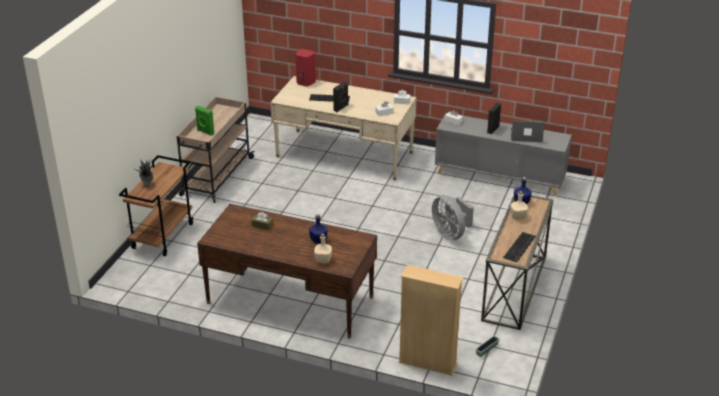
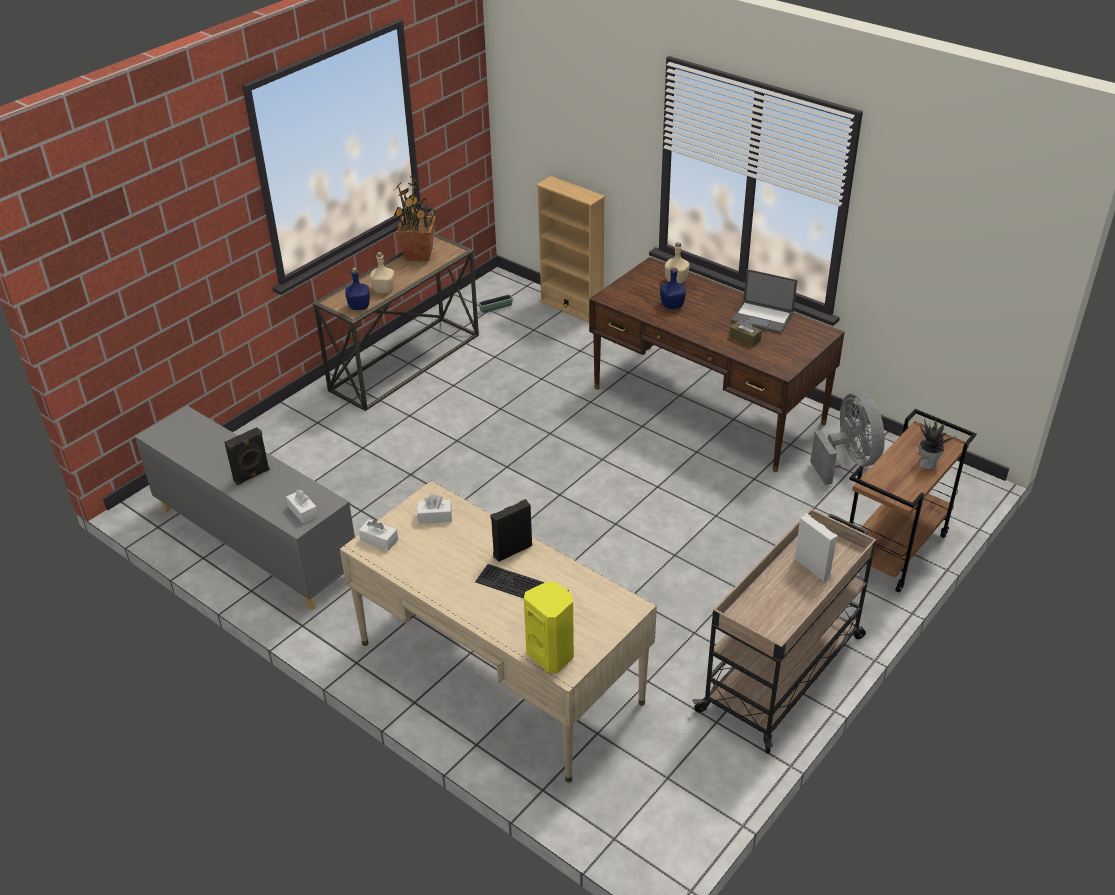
camera: 160 degrees left, 5 degrees up
green speaker [195,106,214,136] -> white speaker [794,514,838,581]
red speaker [295,49,316,86] -> yellow speaker [524,581,574,673]
grey fan [432,195,474,240] -> grey fan moved to [810,391,885,485]
keyboard [503,232,536,262] -> potted plant [394,175,437,261]
laptop [511,121,545,142] -> laptop moved to [731,269,797,334]

